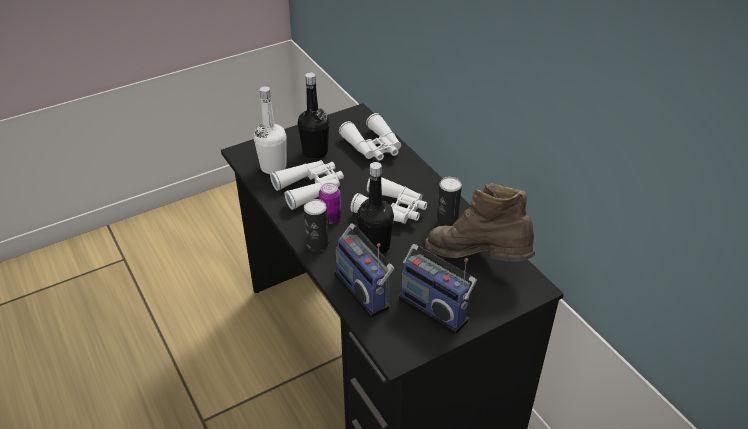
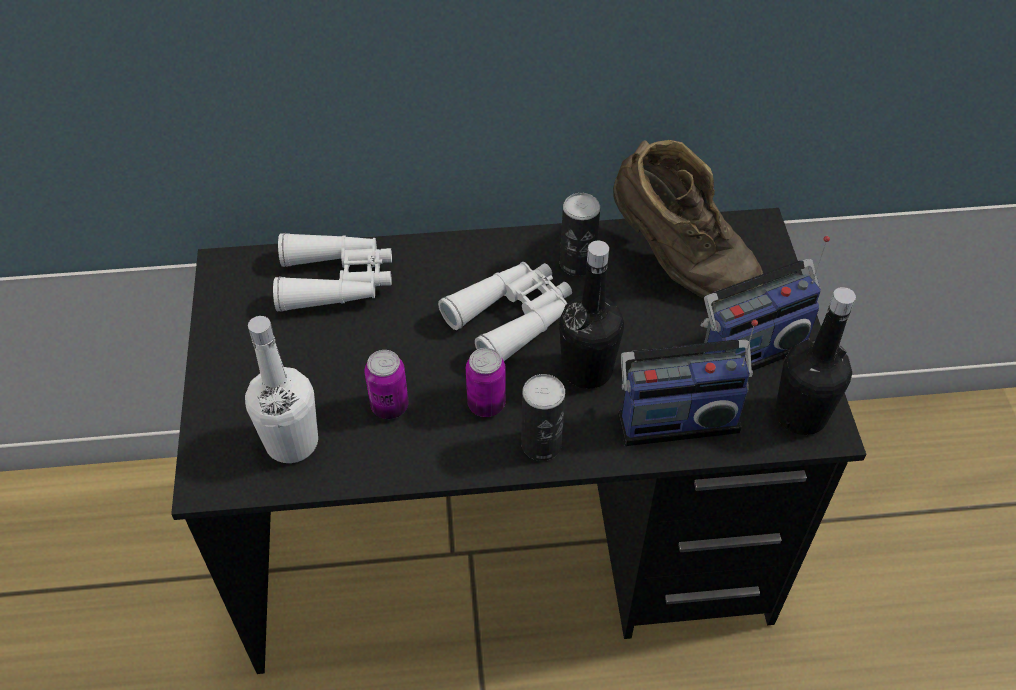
camera: 65 degrees left, 10 degrees up
white binoculars [270,160,344,210] -> can [364,350,409,419]
black bottle [298,73,329,159] -> black bottle moved to [775,287,856,435]
brown boot [425,183,535,261] -> brown boot turned 105 degrees counterclockwise [613,140,763,303]

